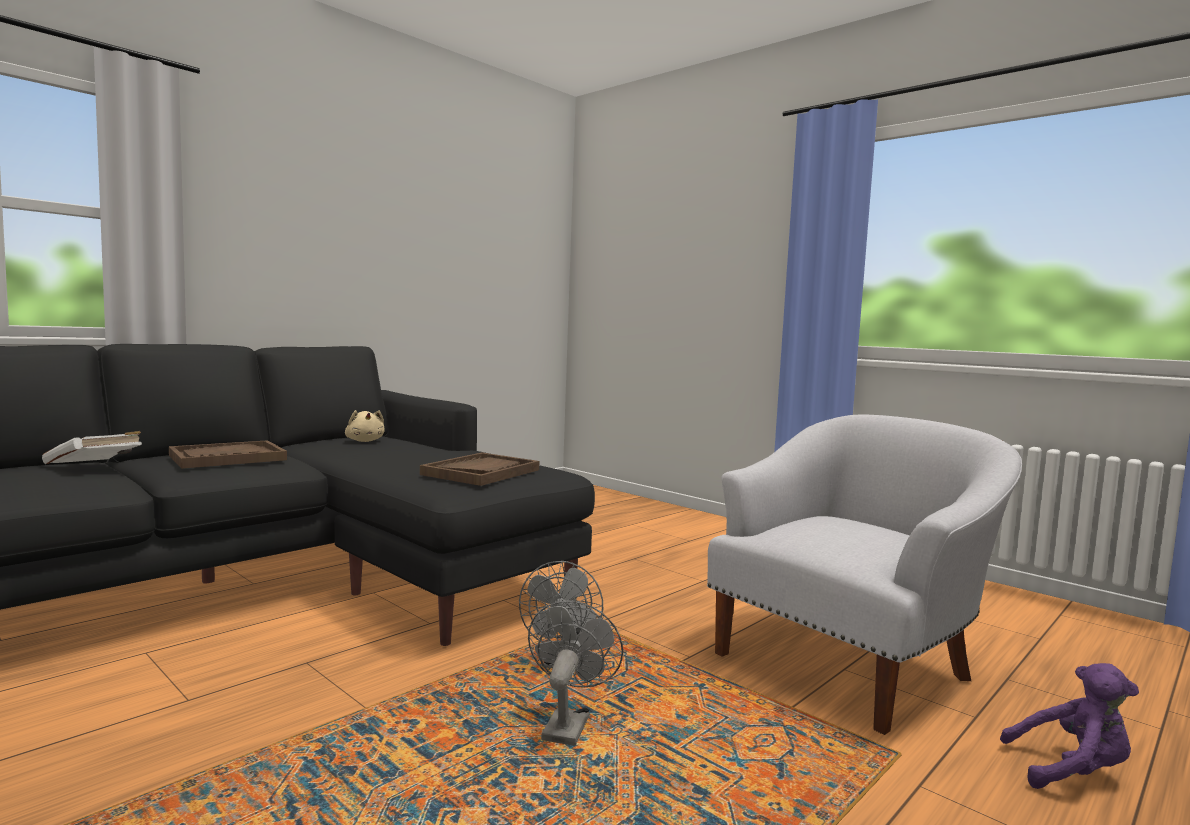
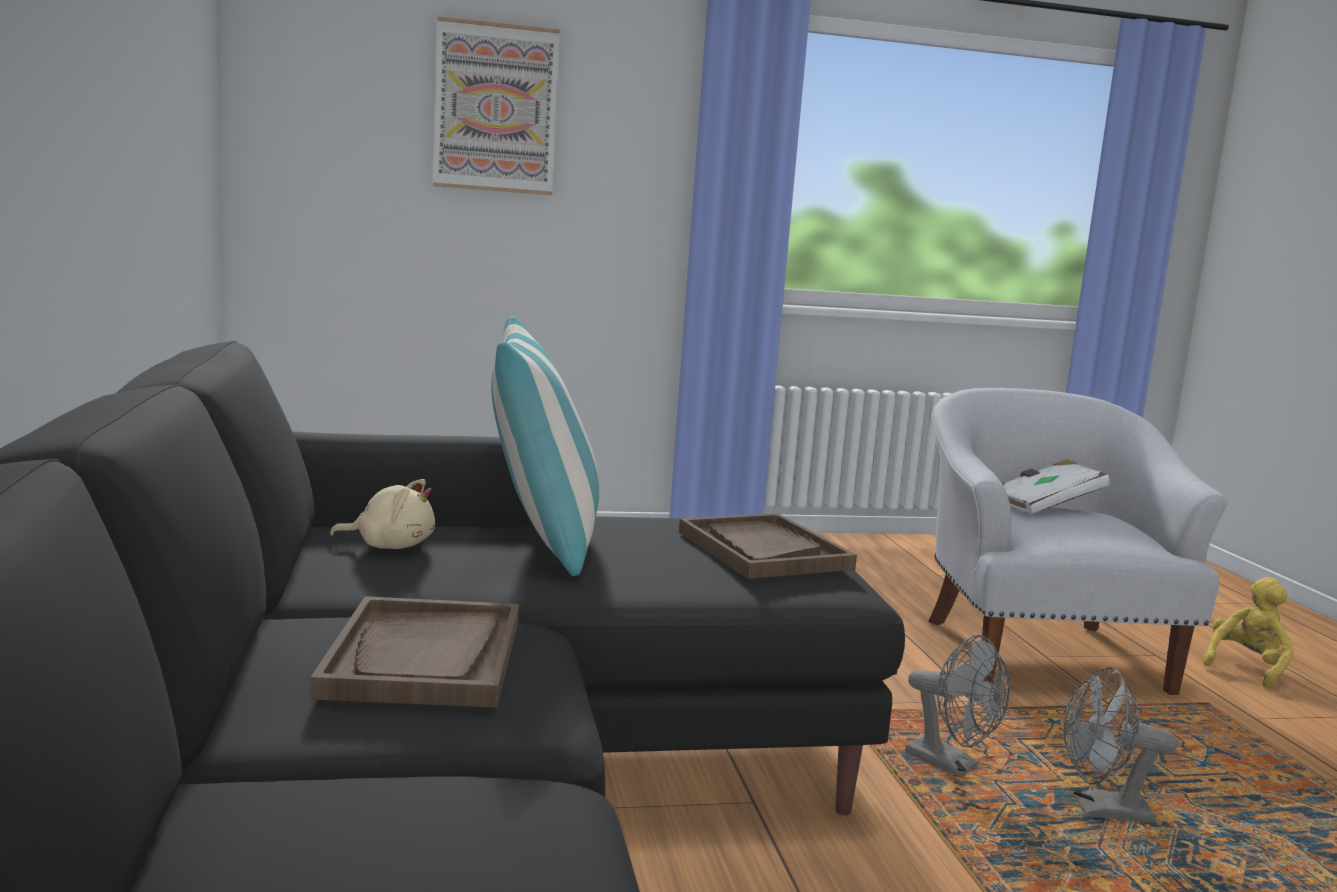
camera: 55 degrees left, 5 degrees up
white book [42,431,142,464] -> white book moved to [1002,459,1110,515]
grey fan [528,601,623,746] -> grey fan turned 45 degrees counterclockwise [1063,667,1178,823]
purple plush toy [1000,663,1139,789] -> yellow plush toy [1202,577,1294,688]
none -> picture [433,16,560,195]
none -> pillow [491,316,599,576]

